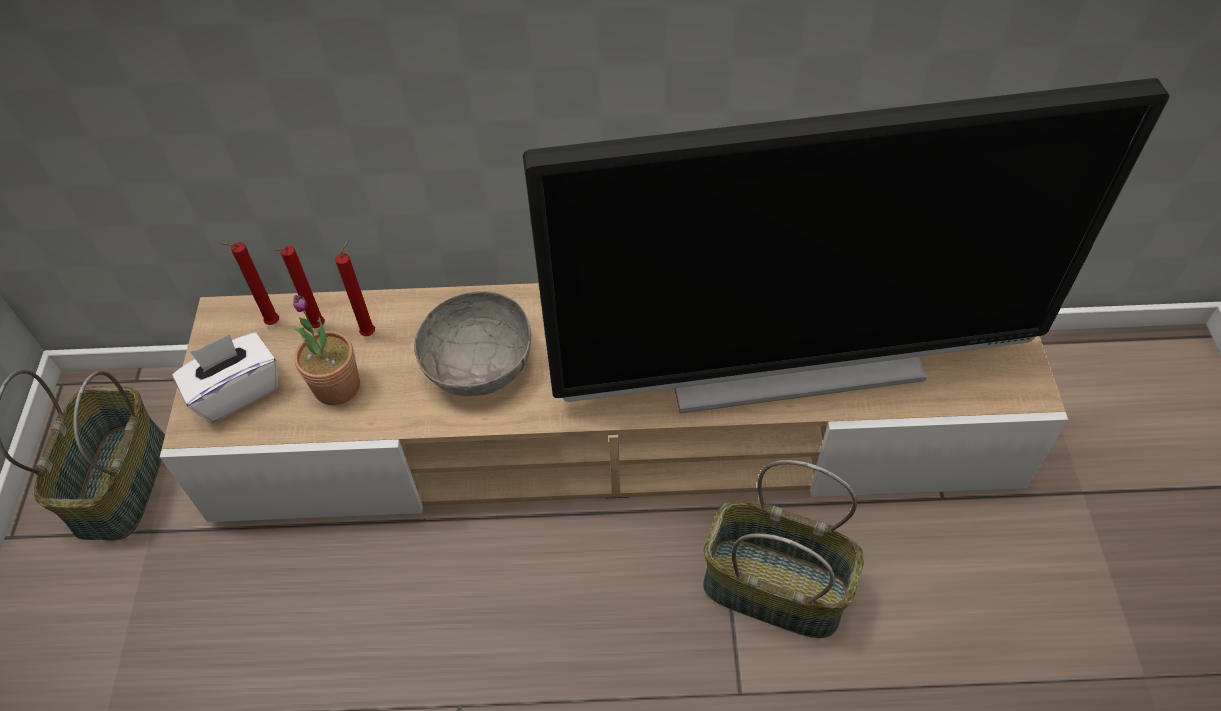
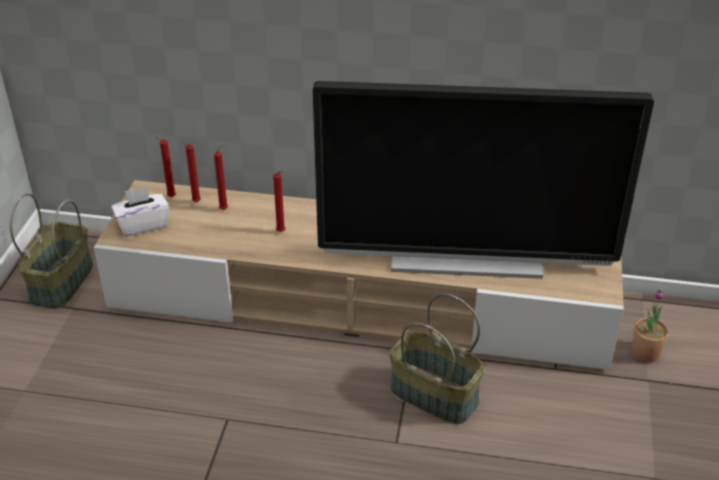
camera: 10 degrees right, 15 degrees down
potted plant [291,295,360,405] -> potted plant moved to [632,289,669,362]
grey bowl [414,291,531,396] -> red candle [273,171,285,232]

